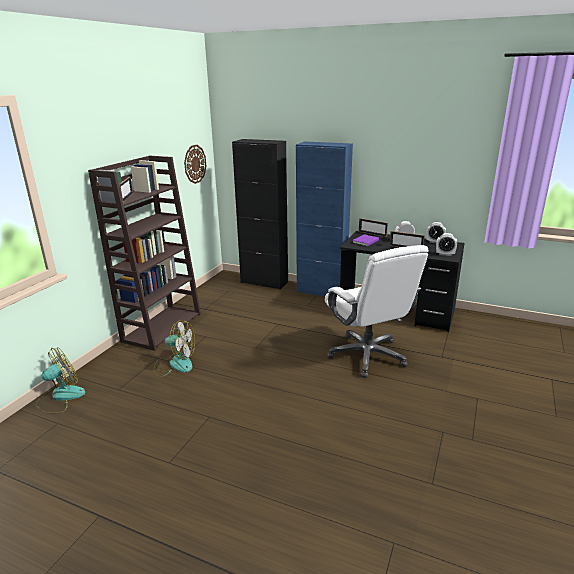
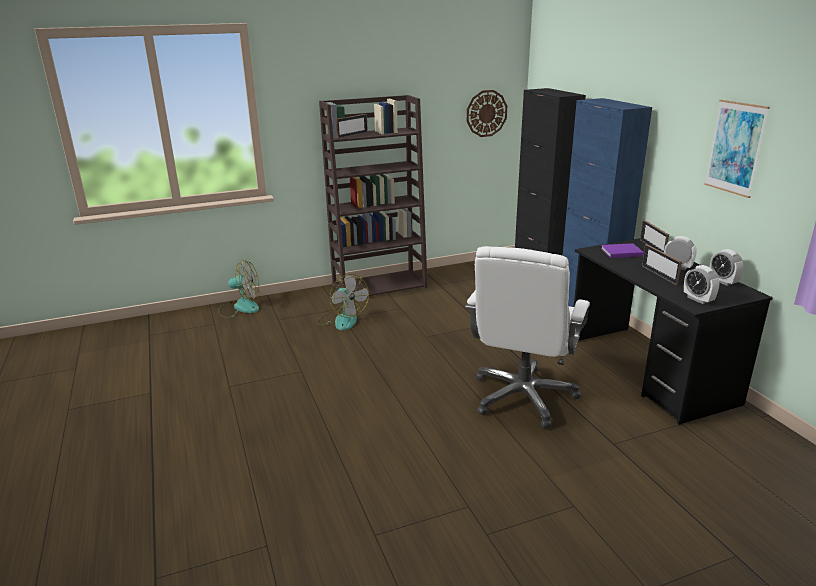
camera: 45 degrees right, 0 degrees up
none -> picture [704,100,770,198]

